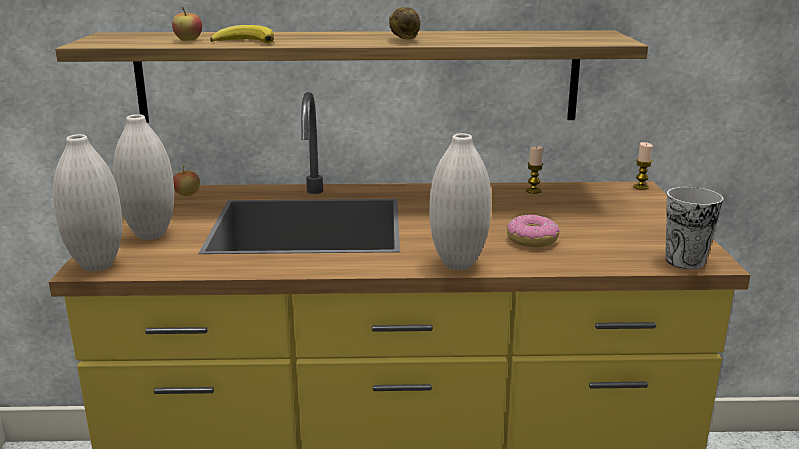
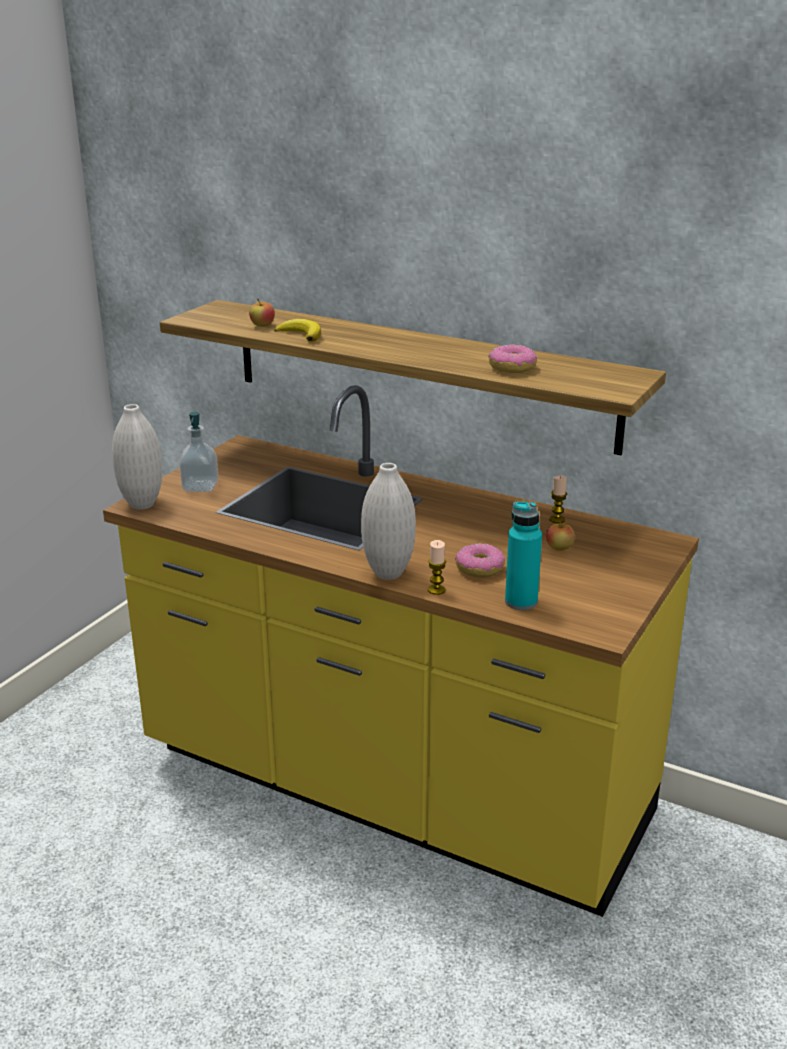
camera: 30 degrees right, 5 degrees up
white vase [113,114,174,240] -> soap dispenser [179,412,219,492]
apple [173,165,200,196] -> apple moved to [546,518,575,551]
potato [389,7,420,40] -> none
candle [633,142,653,190] -> candle moved to [428,540,446,595]
cup [665,187,724,269] -> none
none -> donut [488,344,537,373]
none -> turquoise bottle [505,501,542,610]

